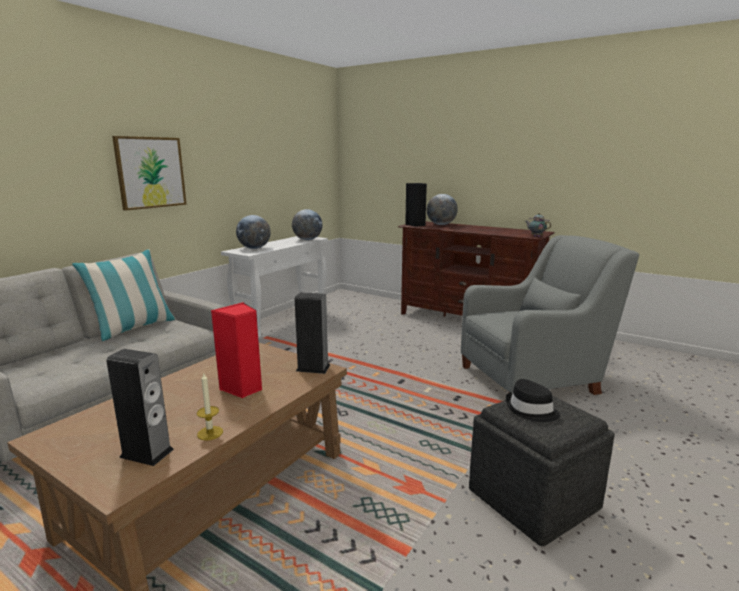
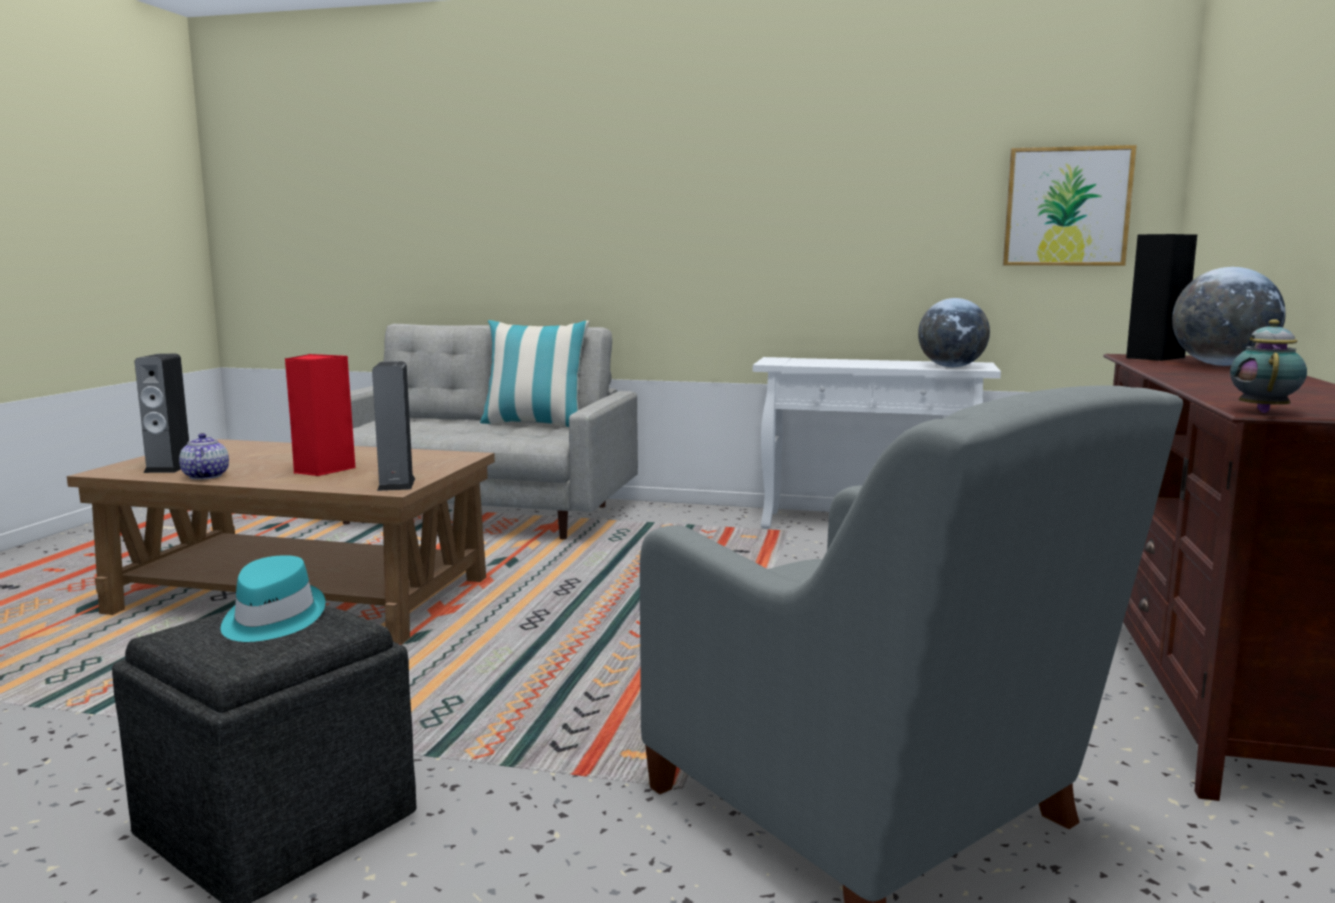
camera: 70 degrees right, 5 degrees down
picture [112,136,187,211] -> picture moved to [1003,145,1137,266]
candle [197,372,223,441] -> teapot [179,433,229,480]
globe [236,215,271,249] -> none
black hat [506,379,560,422] -> turquoise hat [220,555,326,642]

